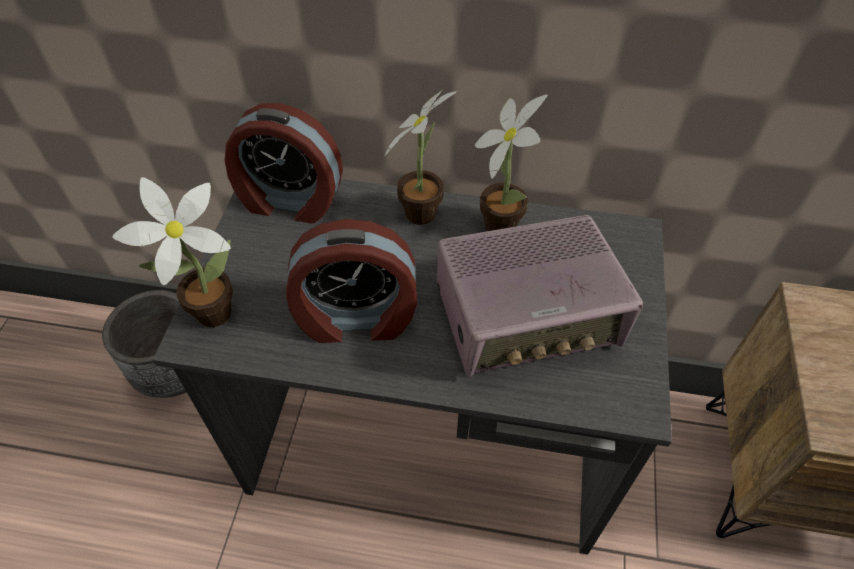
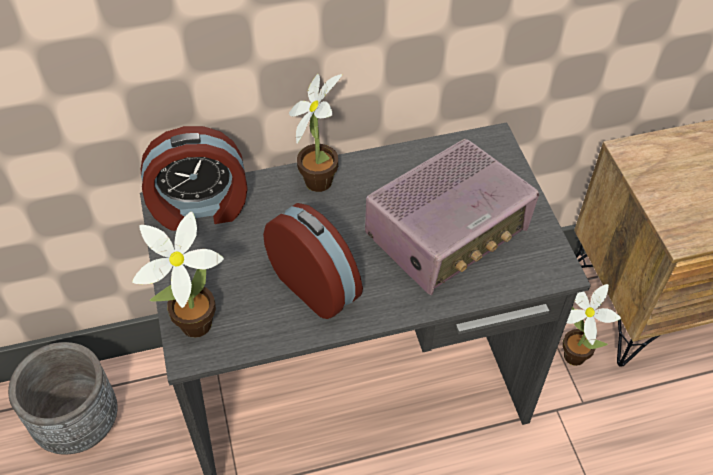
camera: 25 degrees left, 0 degrees up
alarm clock [286,219,417,343] -> alarm clock turned 105 degrees counterclockwise [263,203,363,319]
potted plant [475,95,547,231] -> potted plant moved to [562,284,621,366]

